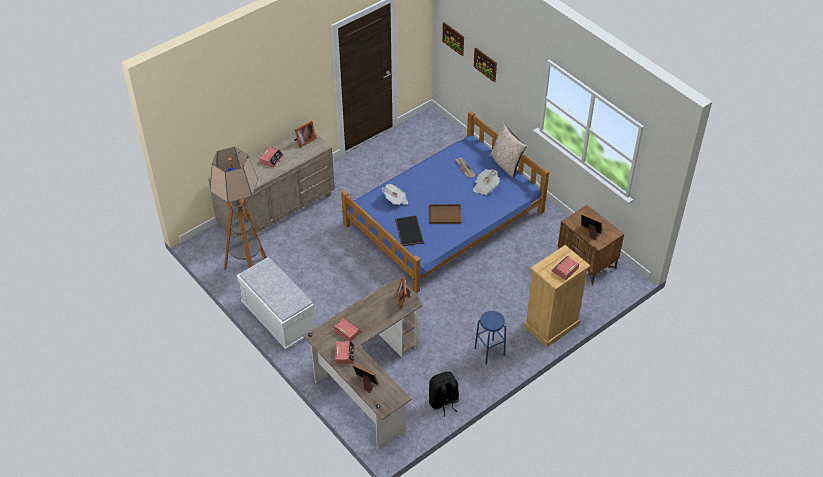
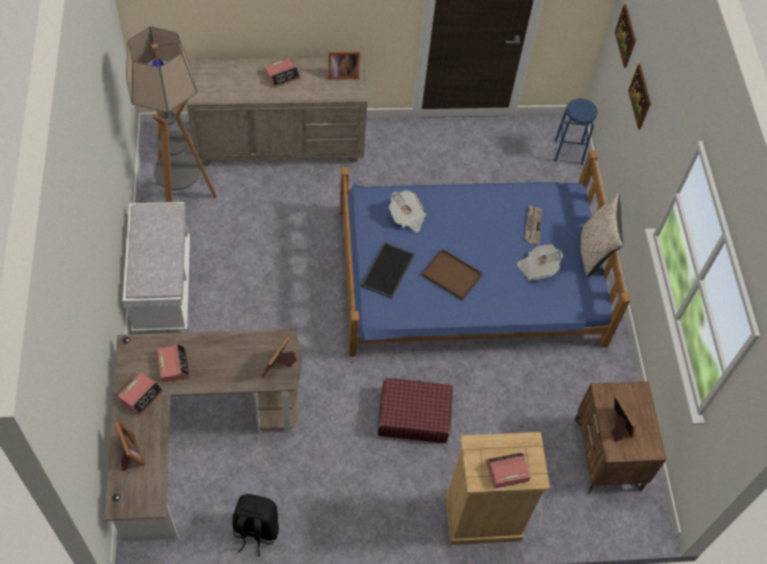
camera: 30 degrees right, 10 degrees up
blue stool [474,311,506,364] -> blue stool moved to [554,98,598,165]
none -> red suitcase [378,378,453,443]

